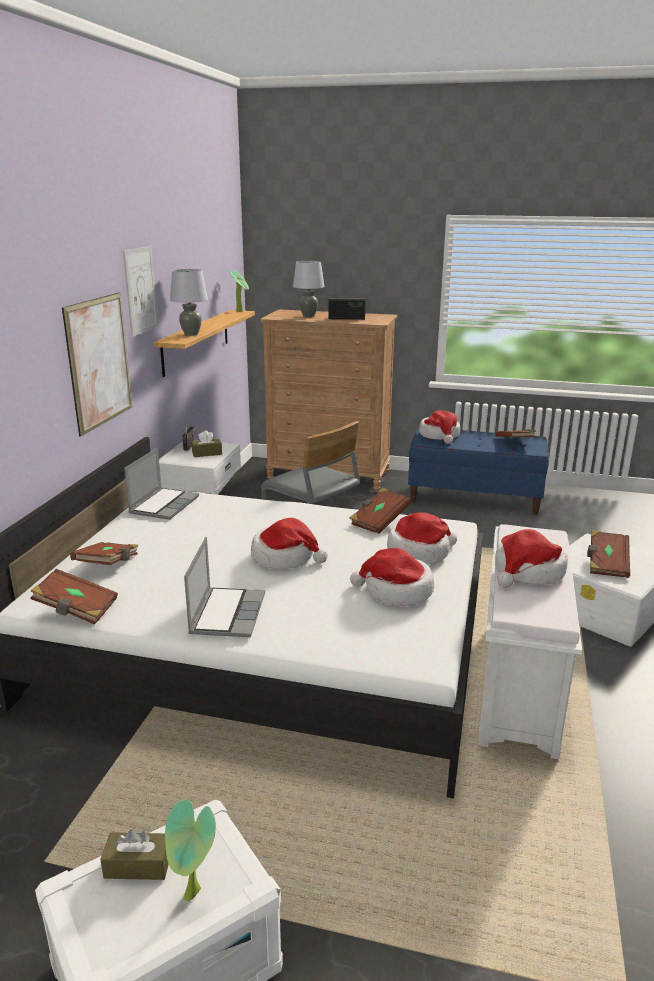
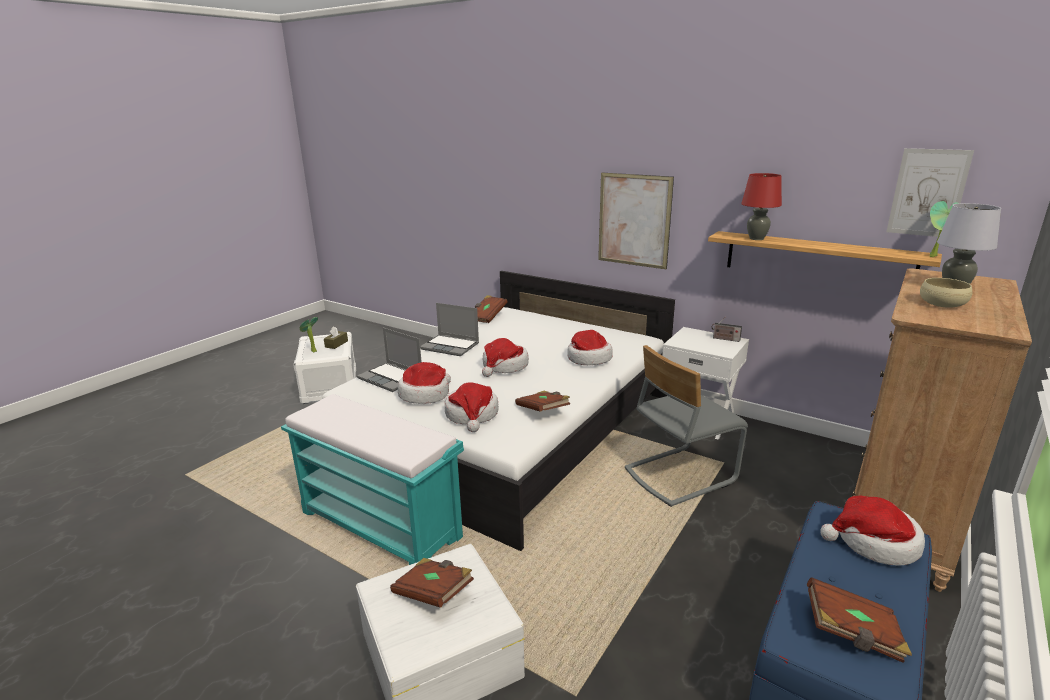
camera: 110 degrees right, 0 degrees up
brown book [70,542,139,565] -> none
picture [123,246,158,337] -> picture moved to [886,148,974,237]
laptop [124,448,199,520] -> laptop moved to [357,328,422,392]
grey table lamp [170,269,208,336] -> red table lamp [741,173,782,240]
brown tissue box [191,430,222,457] -> none
radio [328,298,366,320] -> beige bowl [920,278,972,308]
white bench [478,524,582,759] -> turquoise bench [281,394,464,565]
hat [495,529,568,588] -> hat moved to [567,330,613,365]

